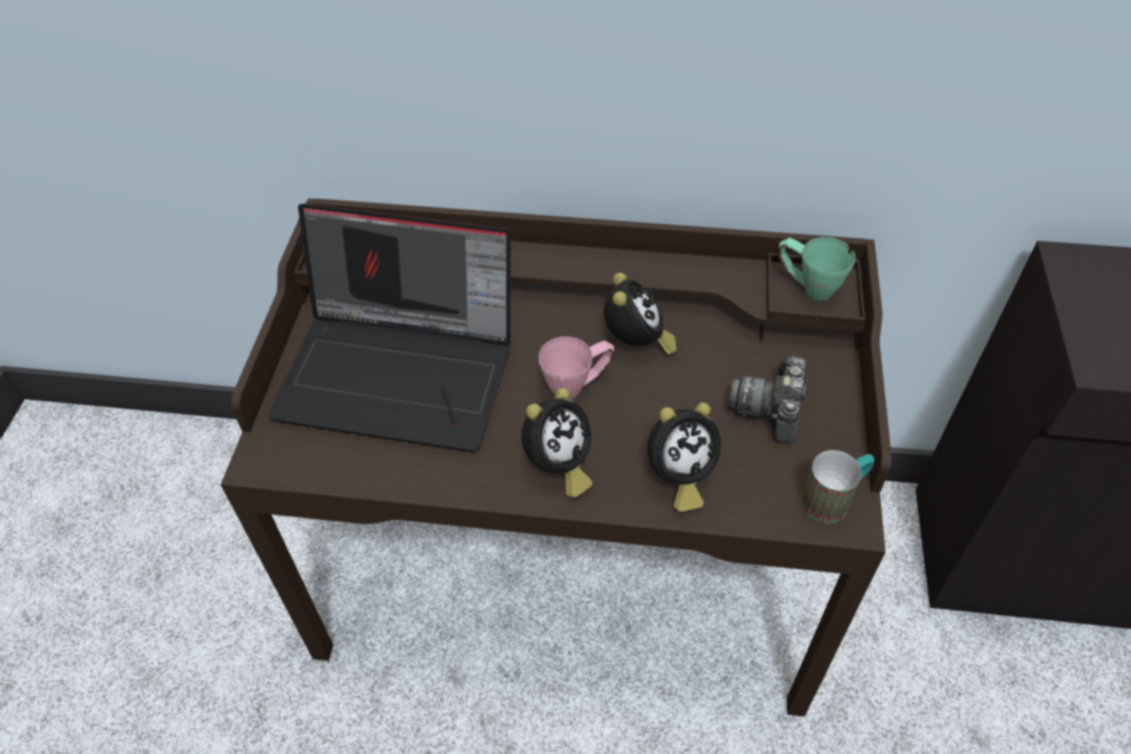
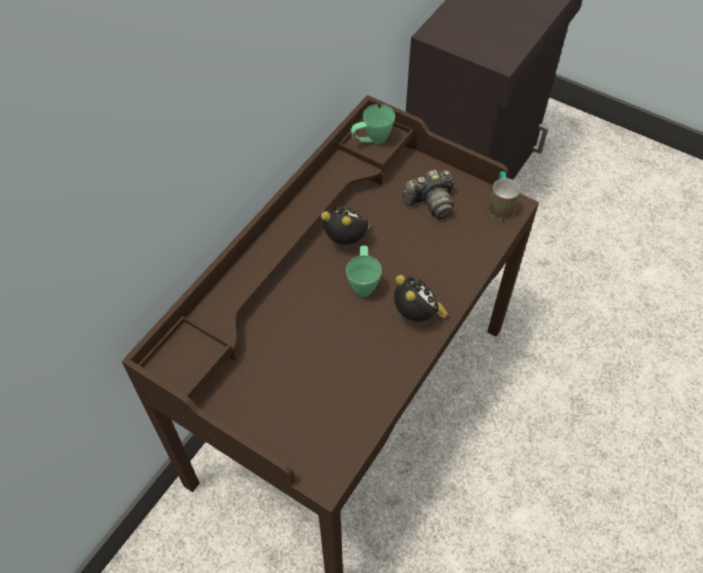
camera: 65 degrees left, 5 degrees up
laptop [268,204,511,452] -> none
pink mug [539,337,614,400] -> green mug [346,245,382,297]
alarm clock [647,402,721,512] -> none
camera [728,356,807,444] -> camera turned 60 degrees counterclockwise [403,170,454,220]

